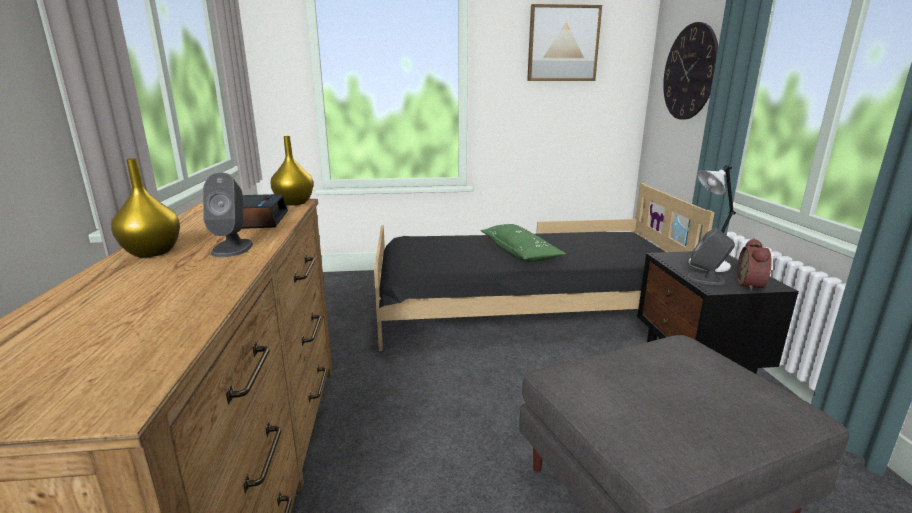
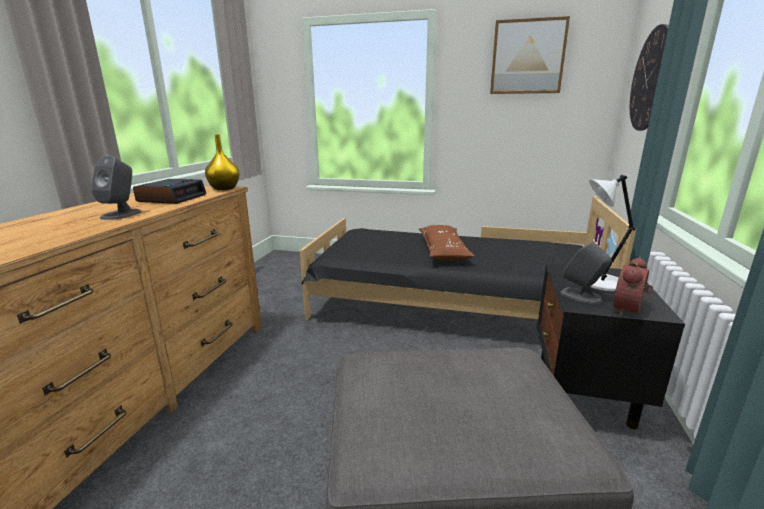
camera: 20 degrees right, 0 degrees up
yellow vase [111,158,180,257] -> none
green pillow [480,224,566,262] -> brown pillow [419,225,475,260]

